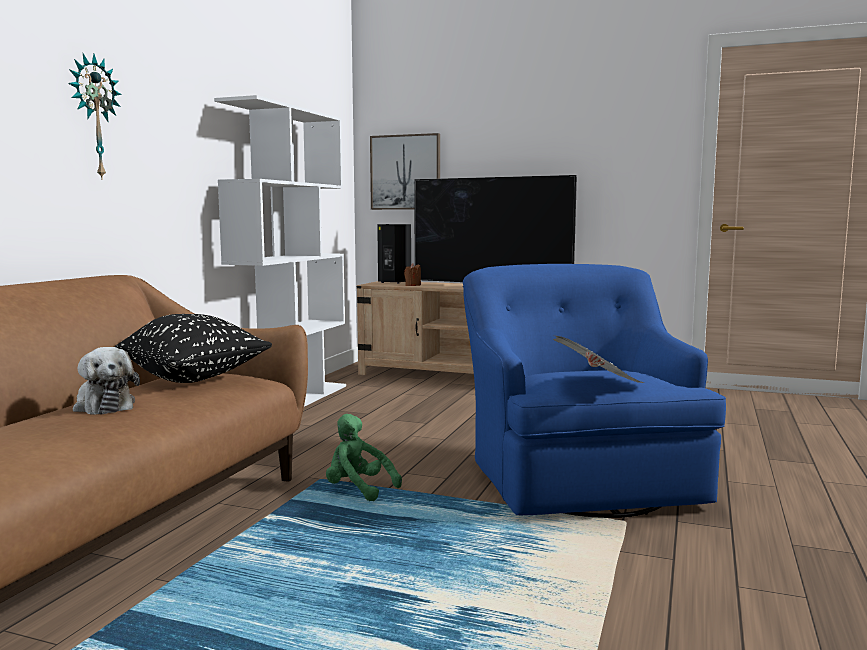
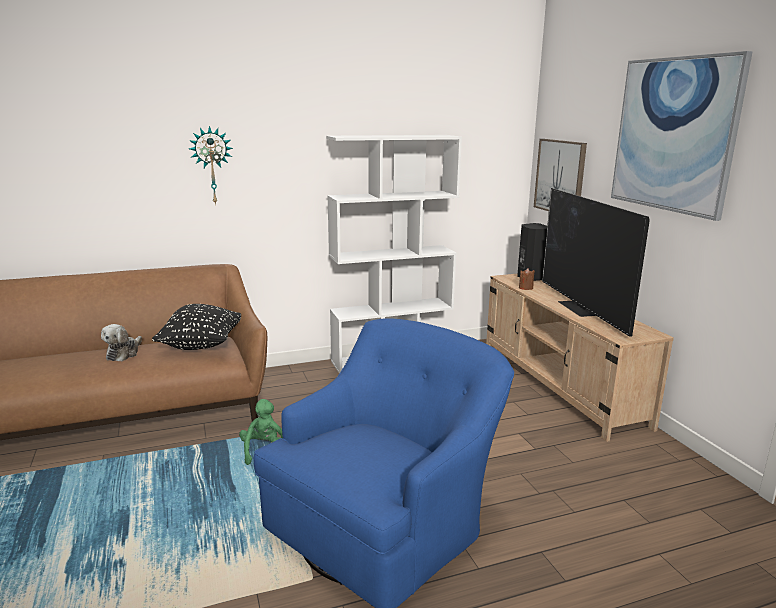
camera: 50 degrees right, 10 degrees up
newspaper [554,336,644,383] -> none
none -> picture [611,51,753,221]

